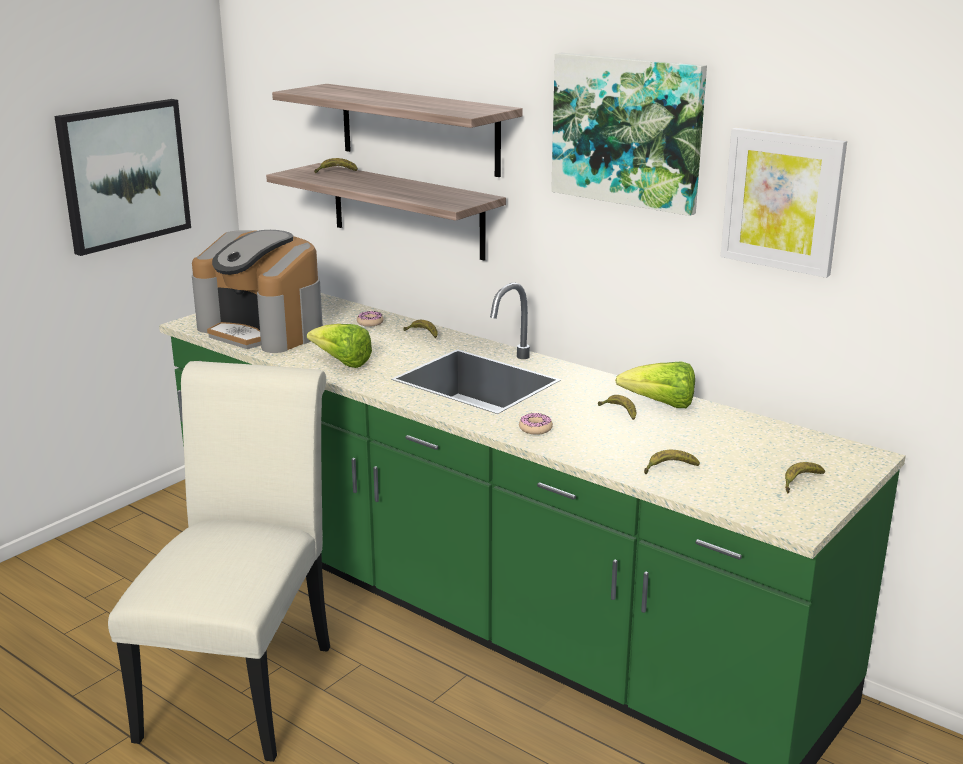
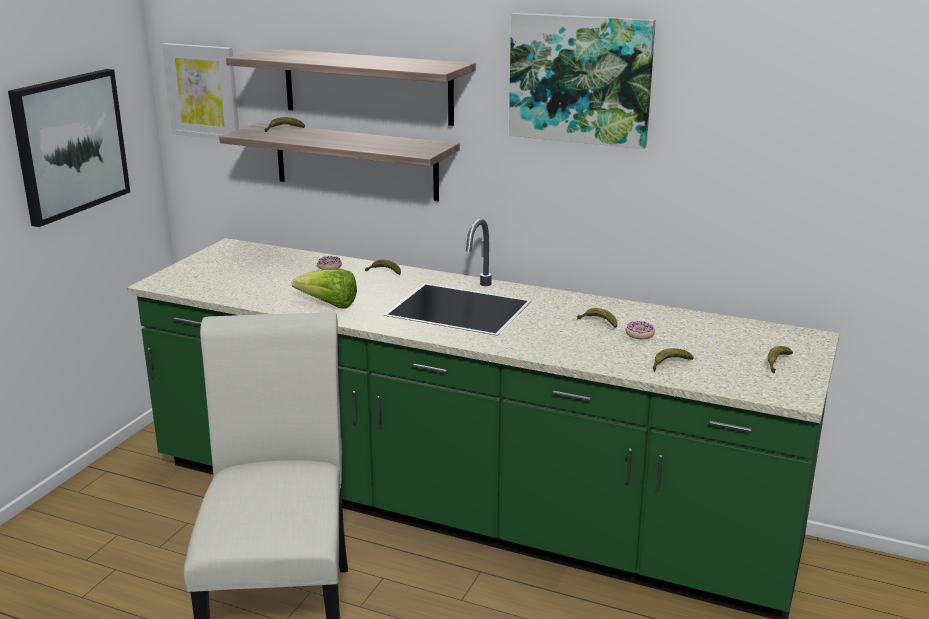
camera: 15 degrees left, 0 degrees up
coffee machine [192,230,323,353] -> none
donut [519,413,553,434] -> donut moved to [626,321,655,339]
lettuce [615,362,695,408] -> none
picture [721,128,847,278] -> picture moved to [162,43,239,139]

